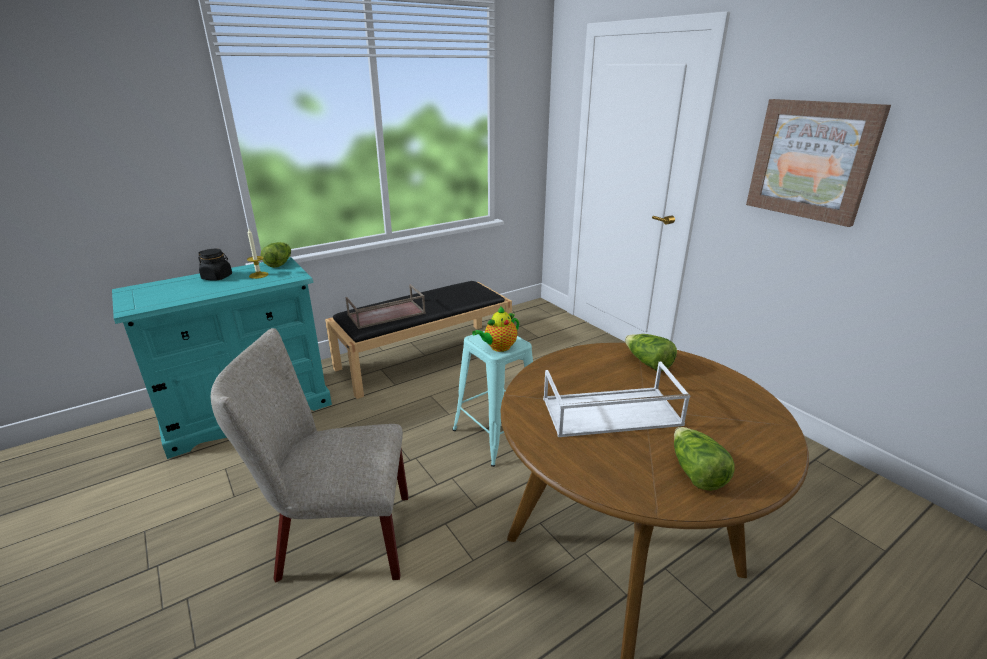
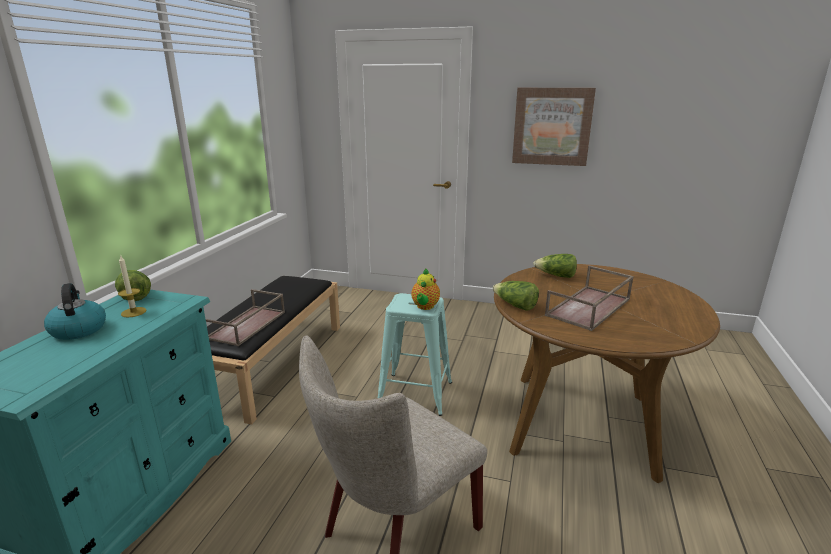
camera: 40 degrees left, 5 degrees down
black jar [198,249,232,281] -> kettle [44,283,106,340]
white tray [543,362,691,437] -> brown tray [545,266,634,331]
lettuce [674,427,735,491] -> lettuce moved to [492,281,539,311]

